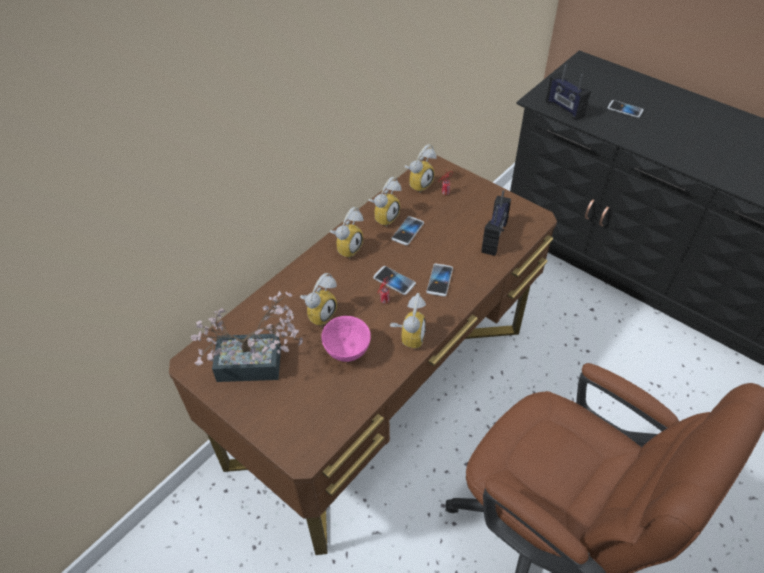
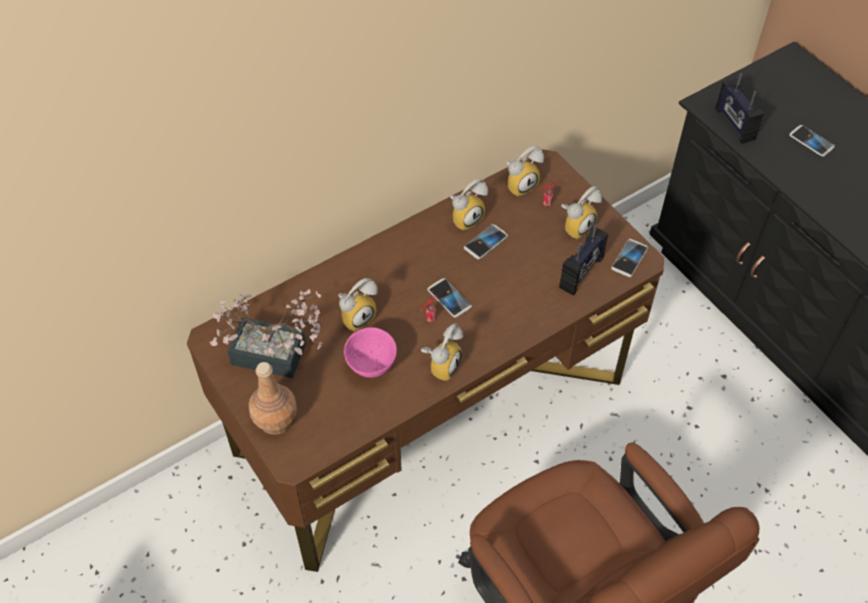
camera: 15 degrees right, 5 degrees up
alarm clock [330,207,363,258] -> alarm clock moved to [561,186,602,239]
phone [426,263,453,296] -> phone moved to [611,239,648,277]
none -> brown bottle [248,362,297,435]

